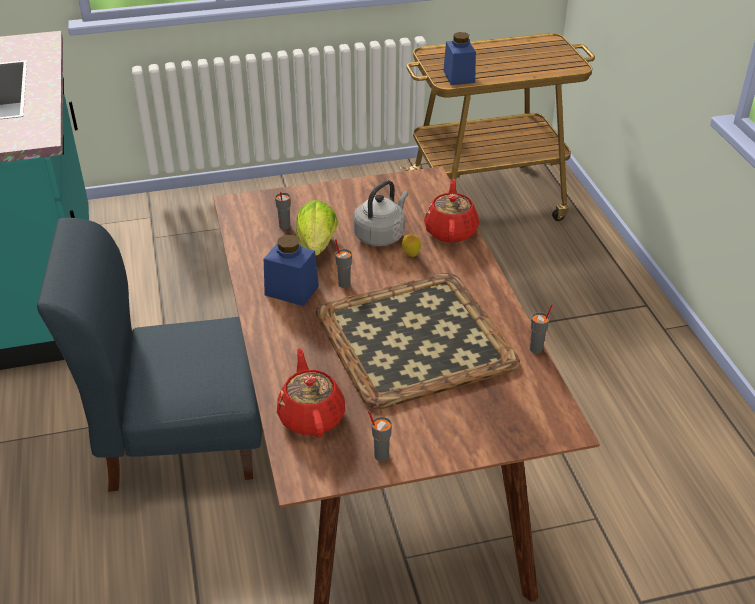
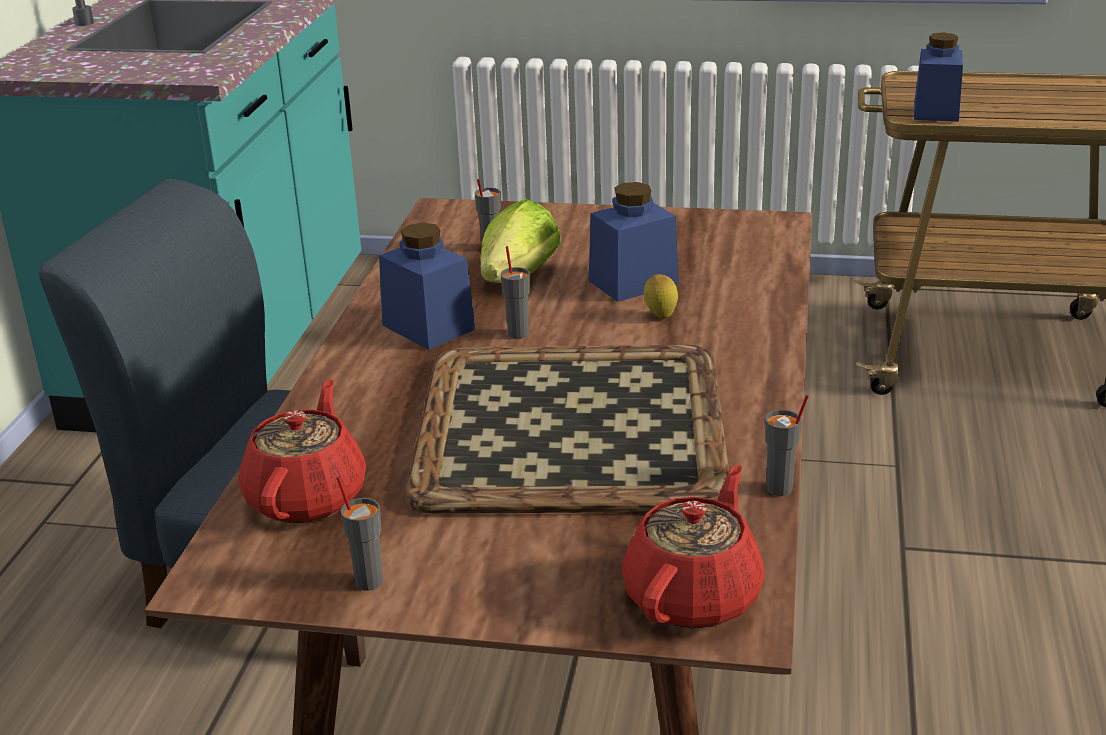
camera: 25 degrees right, 10 degrees down
grey kettle [353,180,408,246] -> blue jar [589,182,679,302]
red teapot [424,178,479,243] -> red teapot moved to [622,465,765,629]

